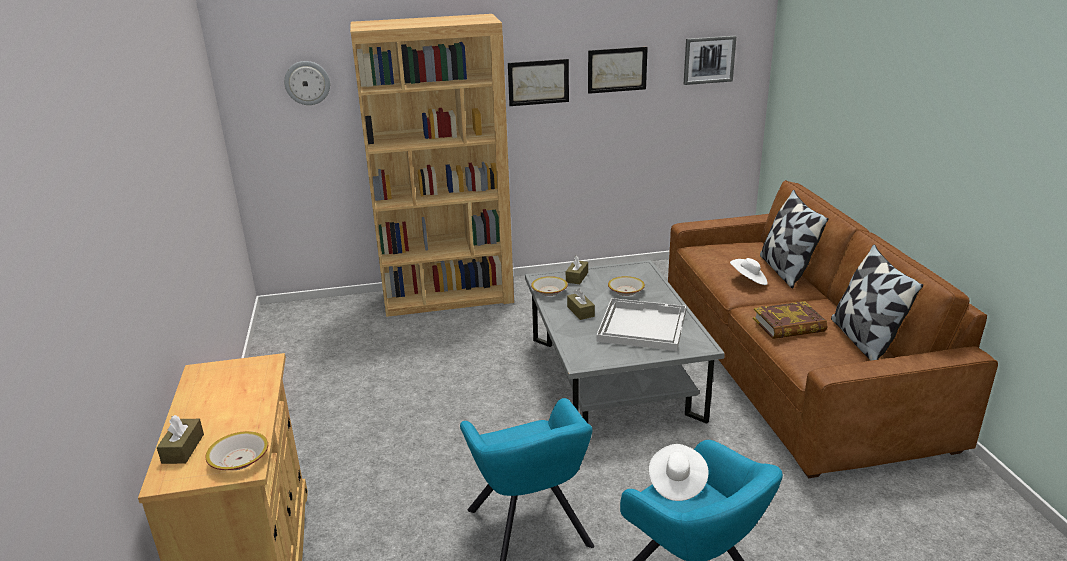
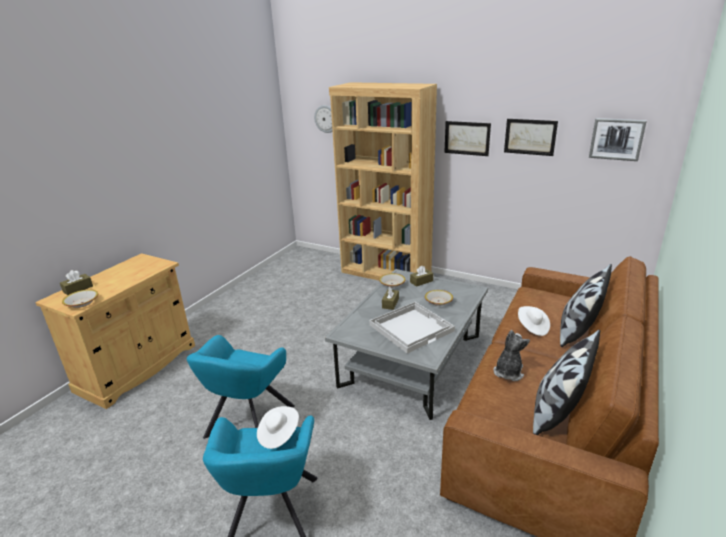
camera: 40 degrees right, 0 degrees up
book [753,301,827,339] -> plush toy [493,330,530,381]

